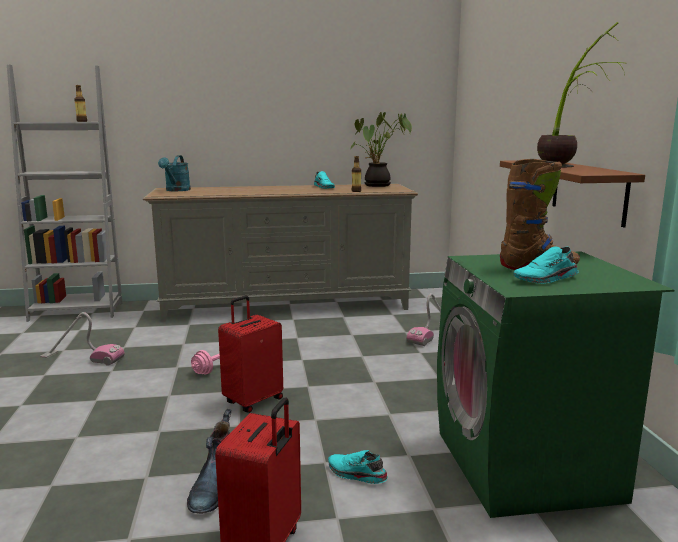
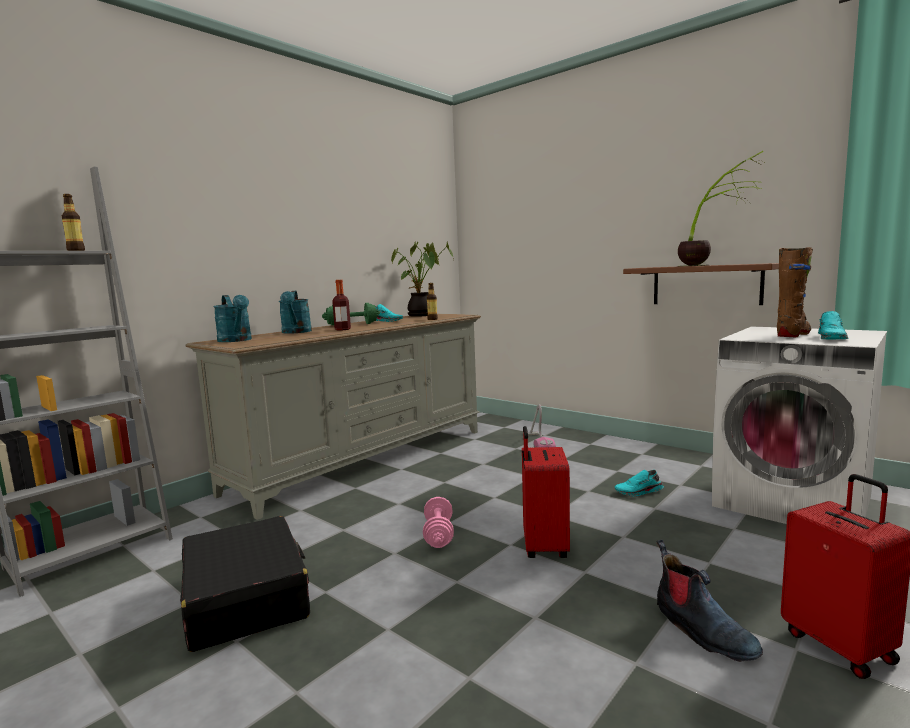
camera: 40 degrees left, 5 degrees down
vacuum cleaner [40,312,125,366] -> black suitcase [180,516,310,652]
turquoise shoe [328,450,388,484] -> turquoise shoe moved to [615,470,664,496]
green washing machine [437,251,674,518] -> white washing machine [712,326,887,524]
none -> turquoise watering can [279,291,312,334]
none -> green dumbbell [322,303,380,325]
none -> bottle [332,280,351,331]

